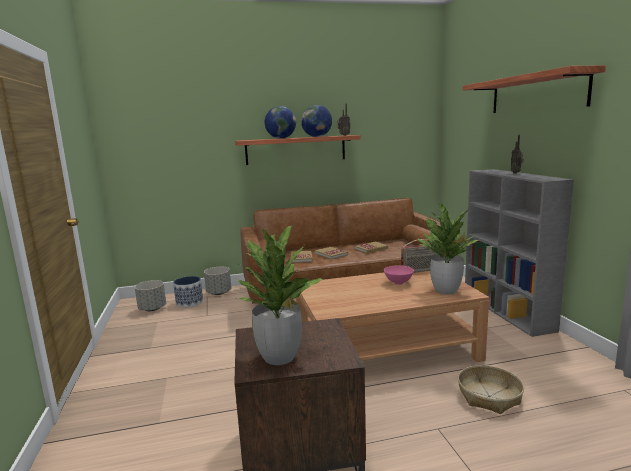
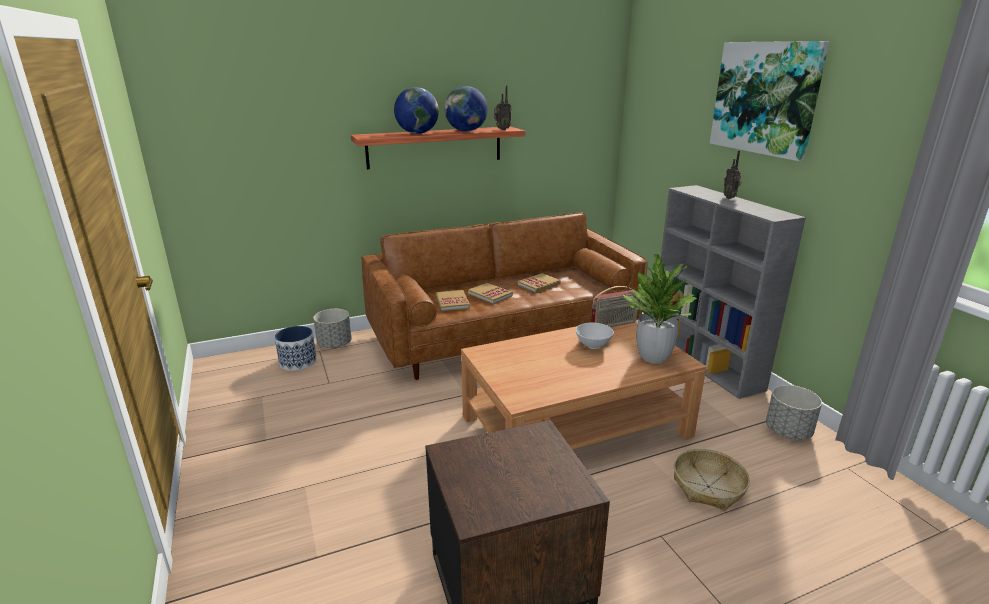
camera: 10 degrees left, 10 degrees up
grey planter [135,280,166,311] -> grey planter moved to [766,385,822,440]
potted plant [237,226,323,365] -> none
pink bowl [384,265,414,285] -> white bowl [576,323,614,349]
shelf [462,65,606,113] -> picture [710,41,829,161]

